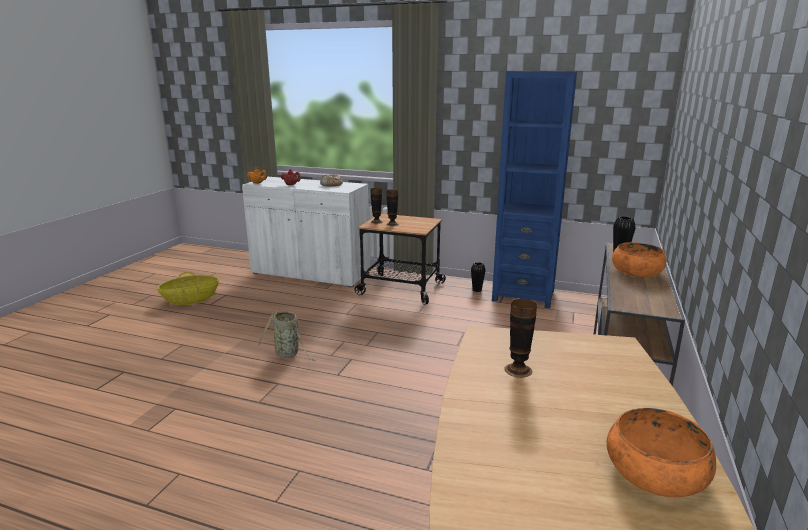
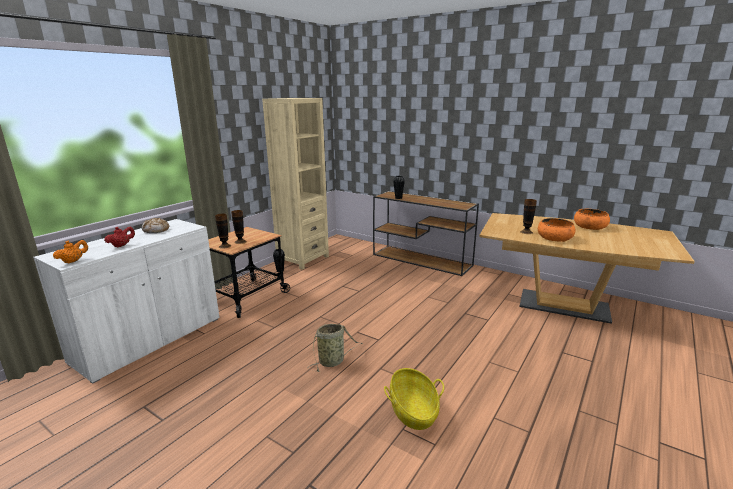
camera: 75 degrees left, 0 degrees up
basket [158,272,219,305] -> basket moved to [384,368,444,430]
blue bookcase [492,71,577,309] -> beige bookcase [262,98,329,270]
orange bowl [612,242,666,277] -> orange bowl moved to [538,218,575,242]

